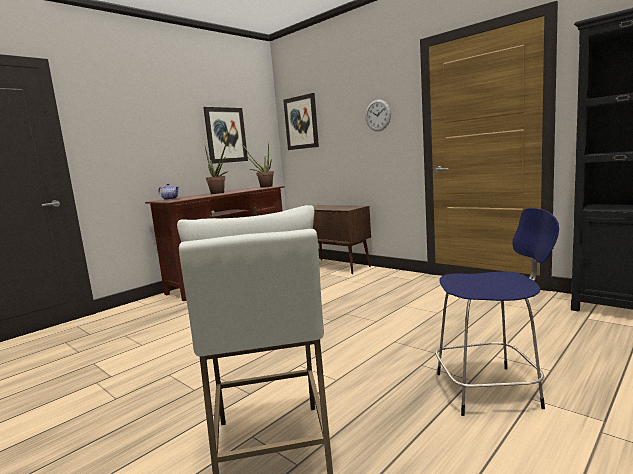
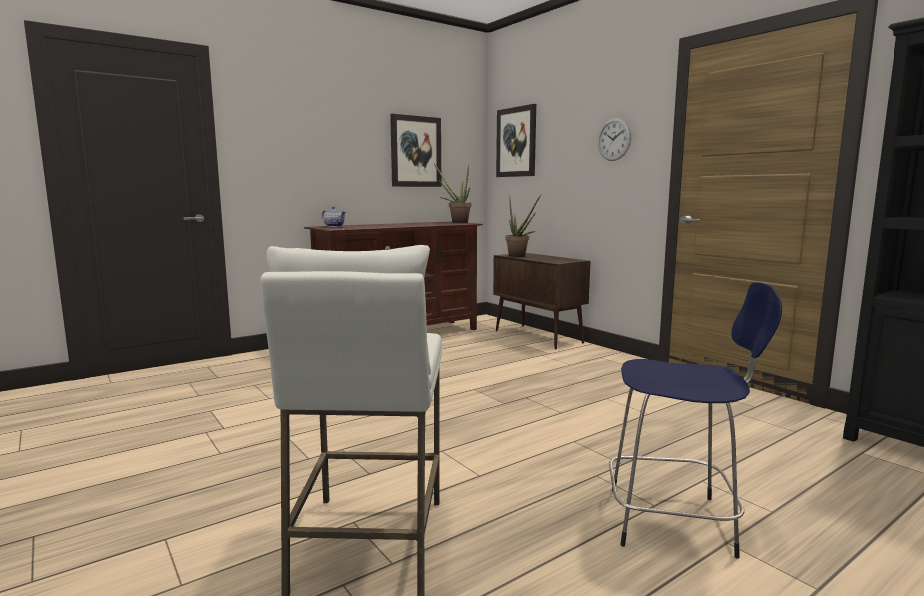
camera: 10 degrees right, 0 degrees up
potted plant [205,141,229,194] -> potted plant moved to [506,195,541,257]

